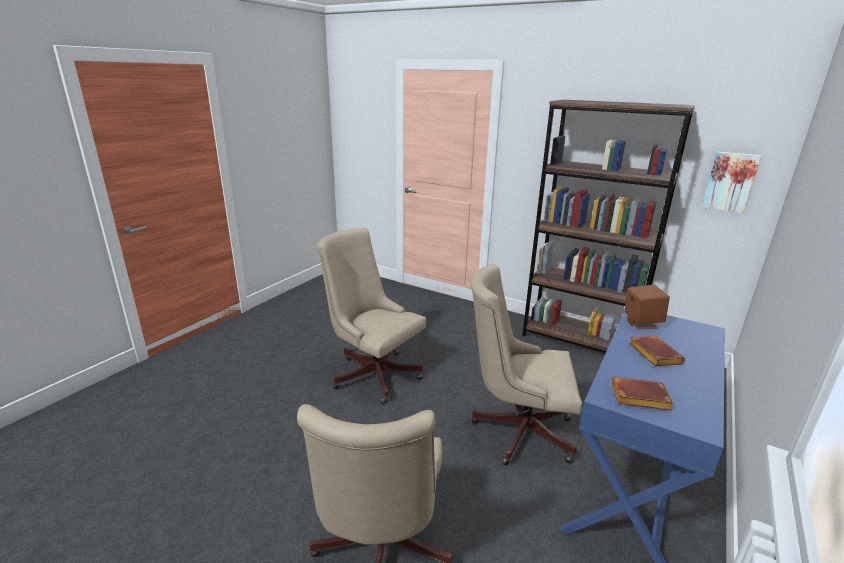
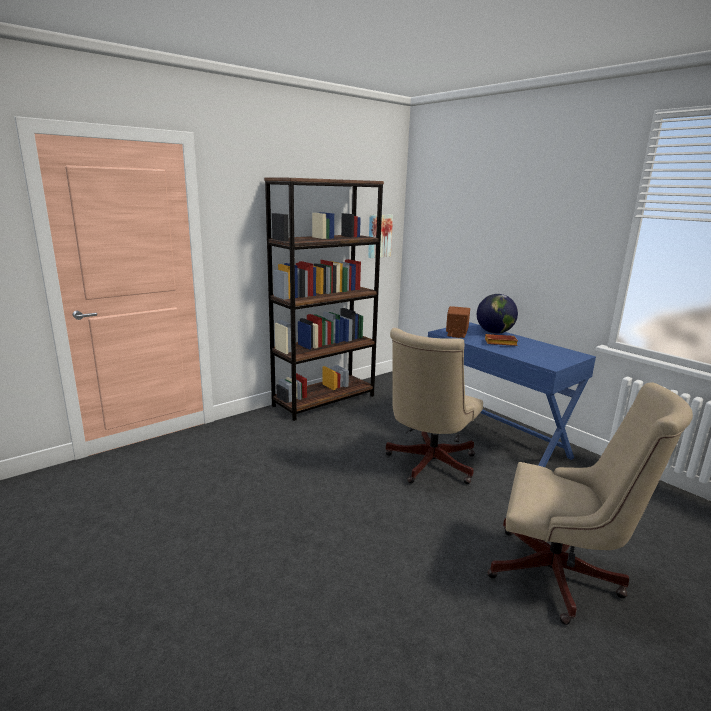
camera: 70 degrees left, 5 degrees down
beige office chair [316,228,426,404] -> none
brown book [611,377,674,411] -> none
none -> globe [477,294,518,334]

